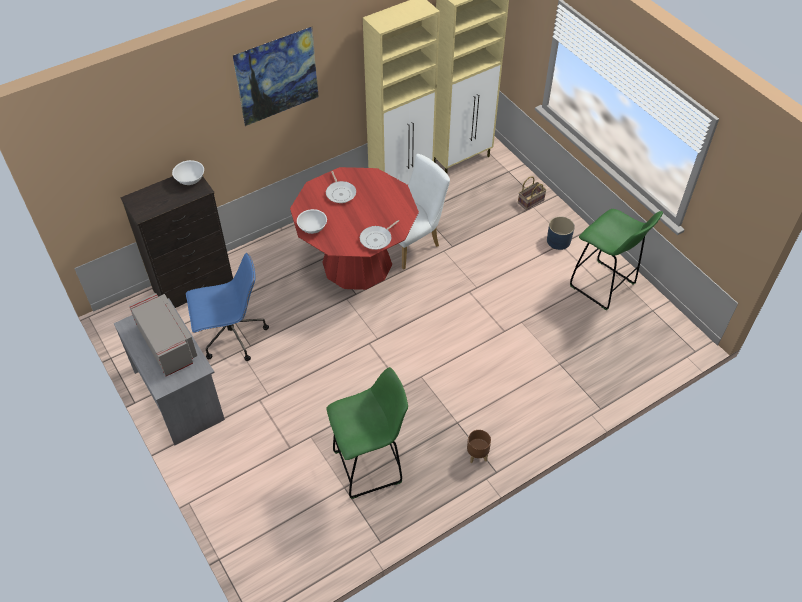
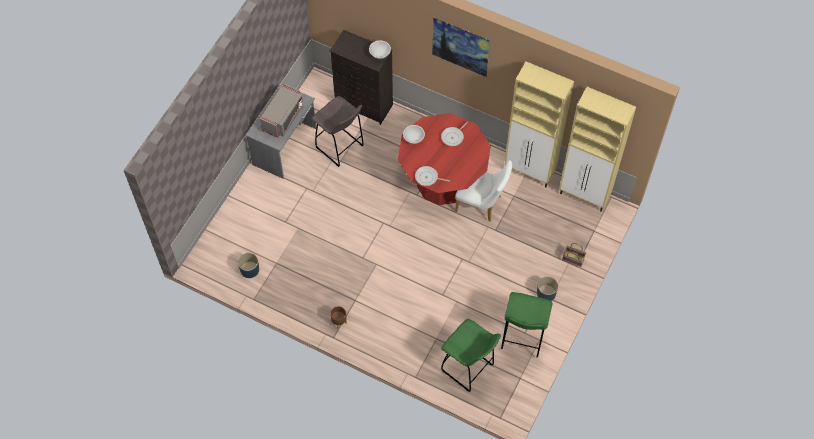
camera: 60 degrees right, 10 degrees up
blue office chair [186,253,269,361] -> grey stool [311,96,364,167]
green stool [326,367,408,499] -> green stool moved to [441,319,501,392]
none -> blue planter [238,253,259,278]

